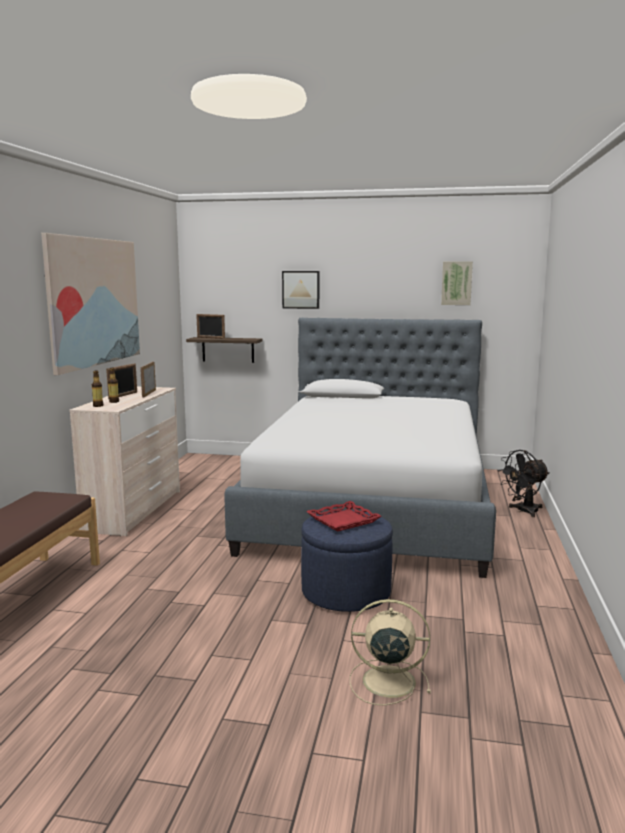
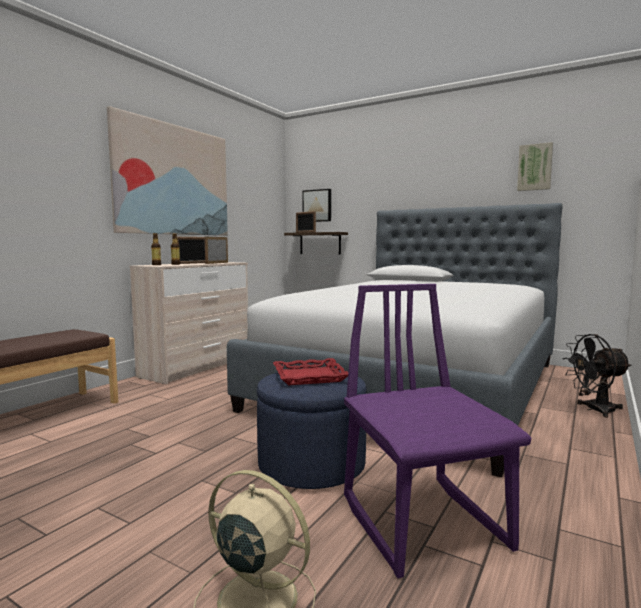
camera: 20 degrees right, 5 degrees down
picture [282,271,319,309] -> picture moved to [302,189,331,222]
none -> purple chair [344,284,531,579]

